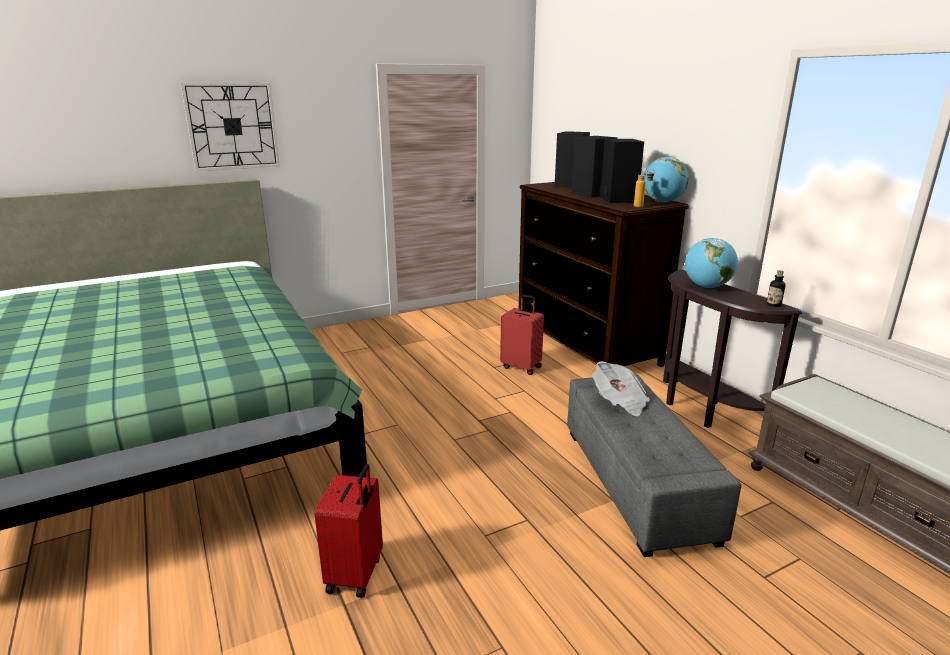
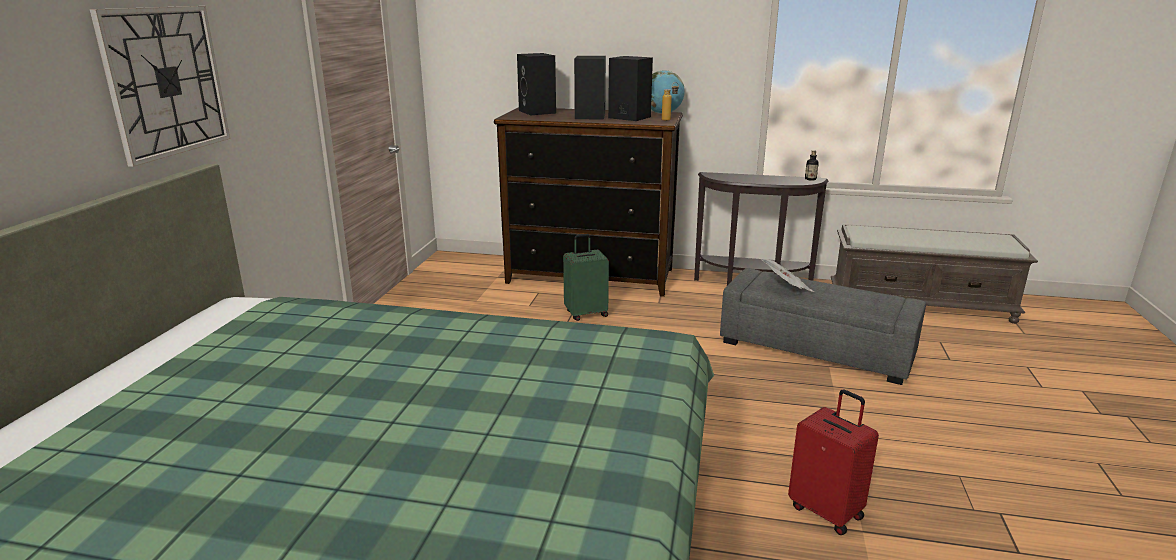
camera: 50 degrees left, 0 degrees up
red suitcase [500,295,544,375] -> green suitcase [563,234,609,321]
globe [685,238,738,288] -> none

